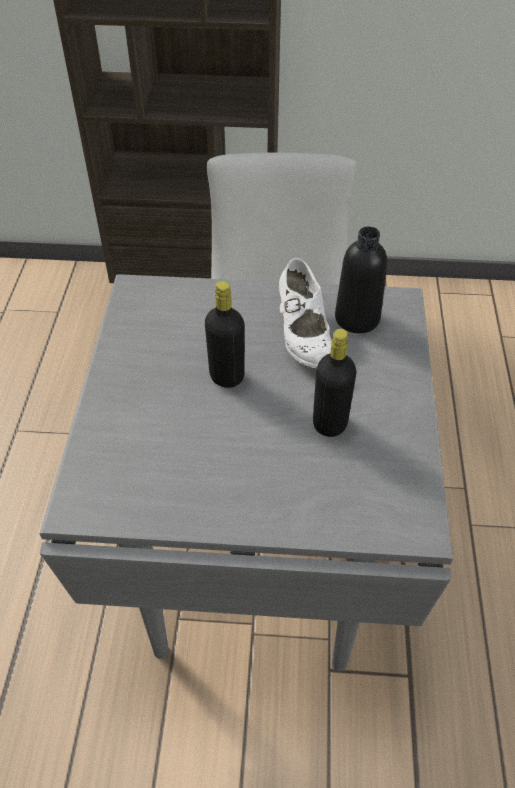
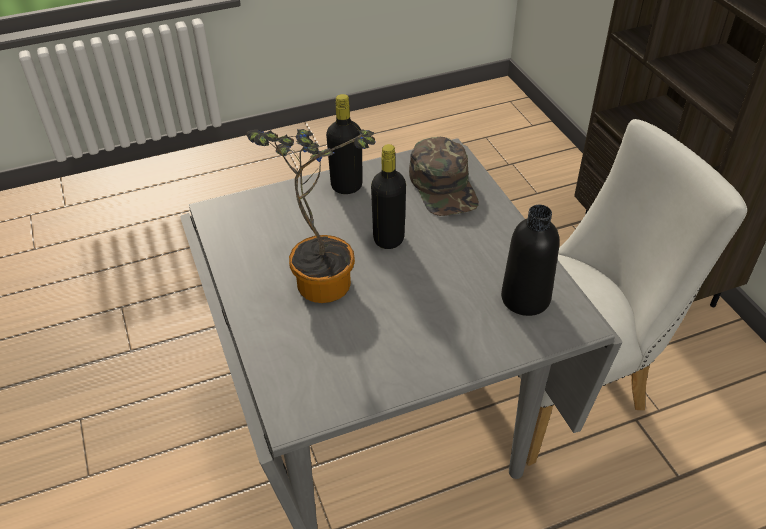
camera: 65 degrees right, 5 degrees down
white shoe [279,258,332,369] -> none
black bottle [313,329,356,437] -> black bottle moved to [326,94,363,194]
none -> potted plant [247,128,375,303]
none -> green cap [409,137,479,216]

